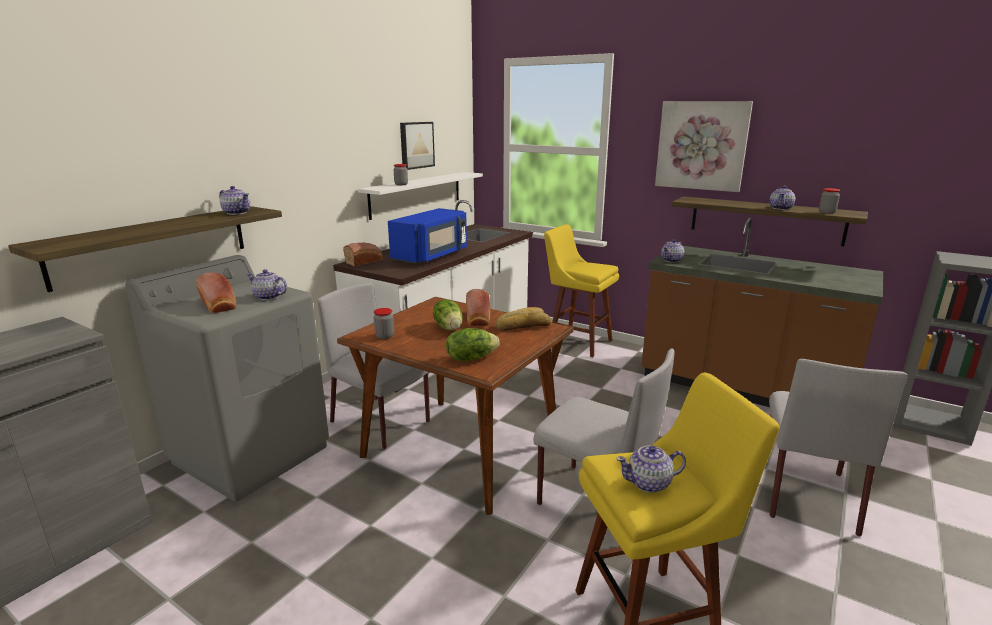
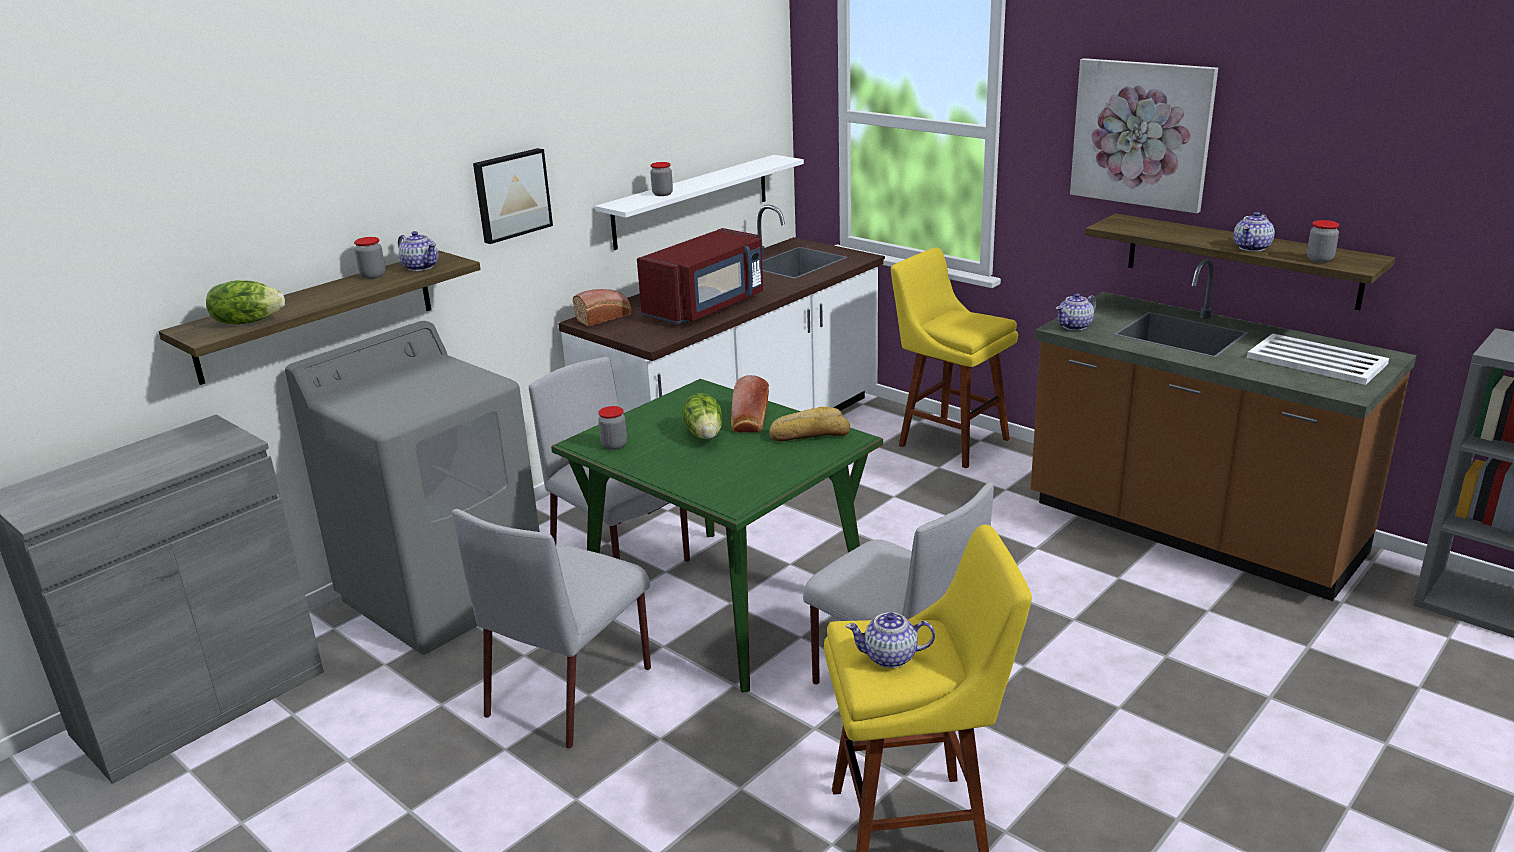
camera: 10 degrees right, 5 degrees up
bread [196,272,237,313] -> none
teapot [246,269,287,300] -> none
brown dining table [337,297,574,515] -> green dining table [551,379,883,692]
blue microwave [388,208,467,264] -> red microwave [637,228,763,324]
picture [400,122,435,170] -> picture moved to [473,148,553,244]
lettuce [446,328,500,361] -> lettuce moved to [206,280,285,325]
grey chair [769,359,908,537] -> grey chair moved to [452,509,651,749]
none -> jar [354,237,386,279]
none -> white tray [1247,334,1389,385]

